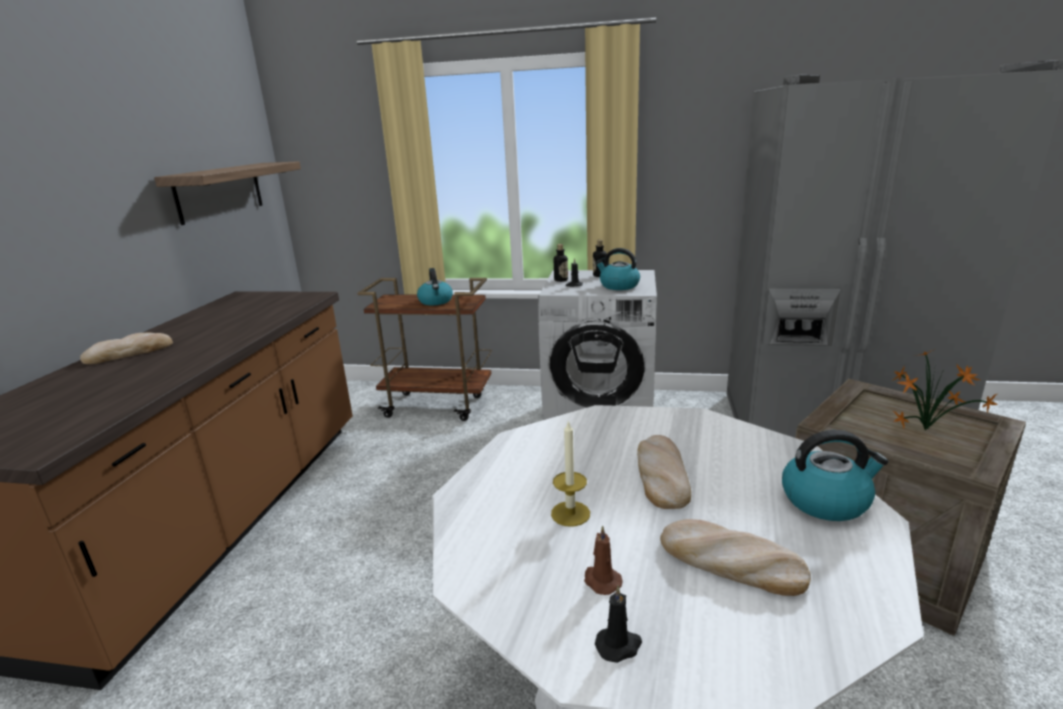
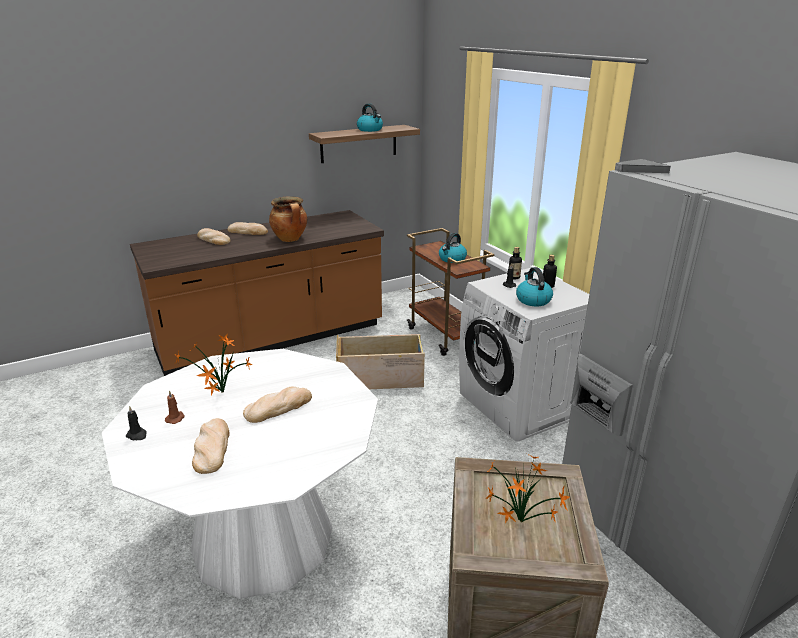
camera: 50 degrees right, 5 degrees up
candle [551,420,590,527] -> potted plant [174,333,252,395]
kettle [782,430,888,521] -> kettle moved to [357,103,383,132]
none -> bread [197,228,231,245]
none -> cooking pot [269,197,307,242]
none -> crate [336,334,425,389]

